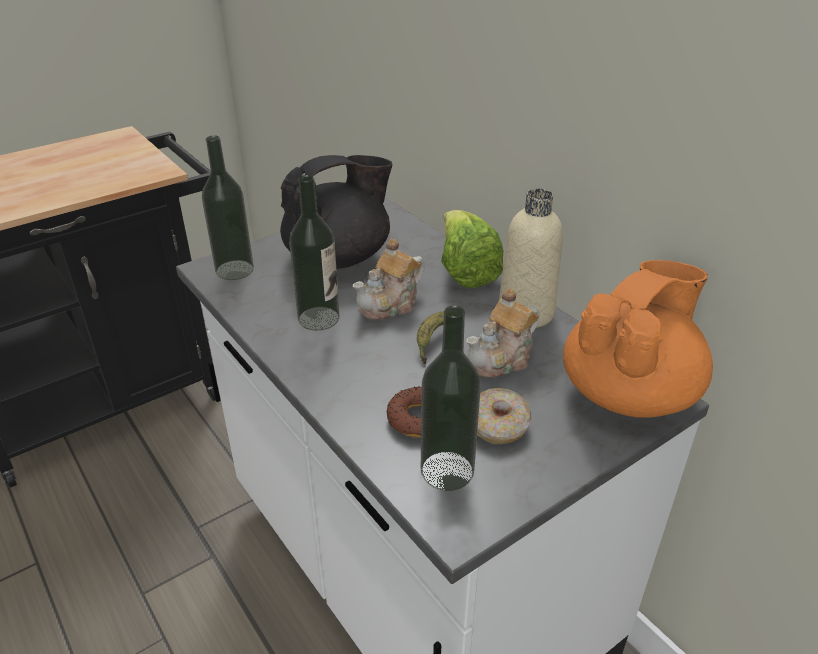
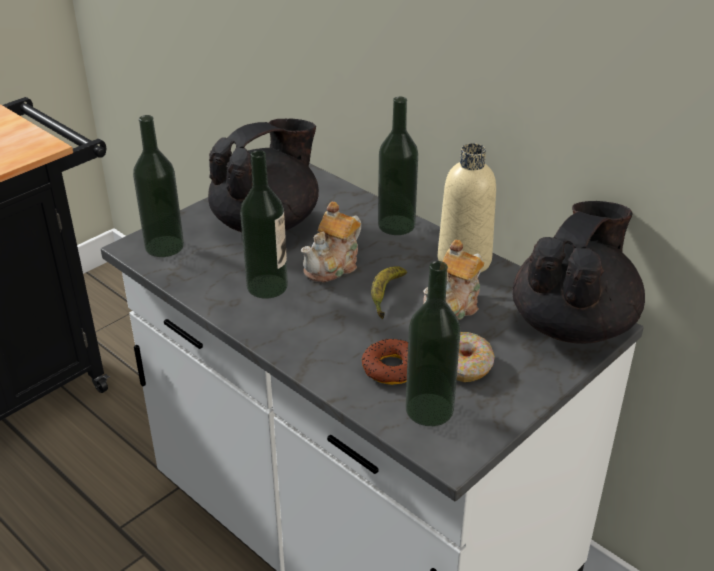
camera: 10 degrees left, 0 degrees up
lettuce [441,210,503,288] -> bottle [378,97,418,235]
orange teapot [563,260,713,418] -> black teapot [512,201,645,344]

